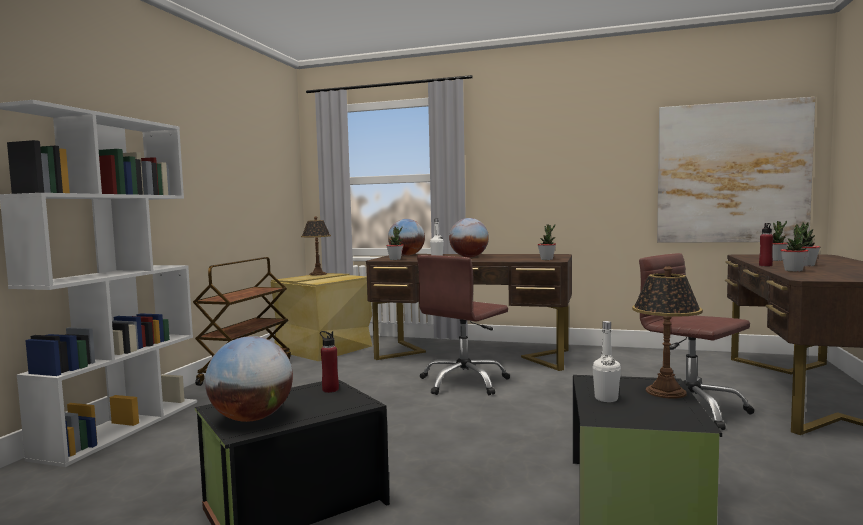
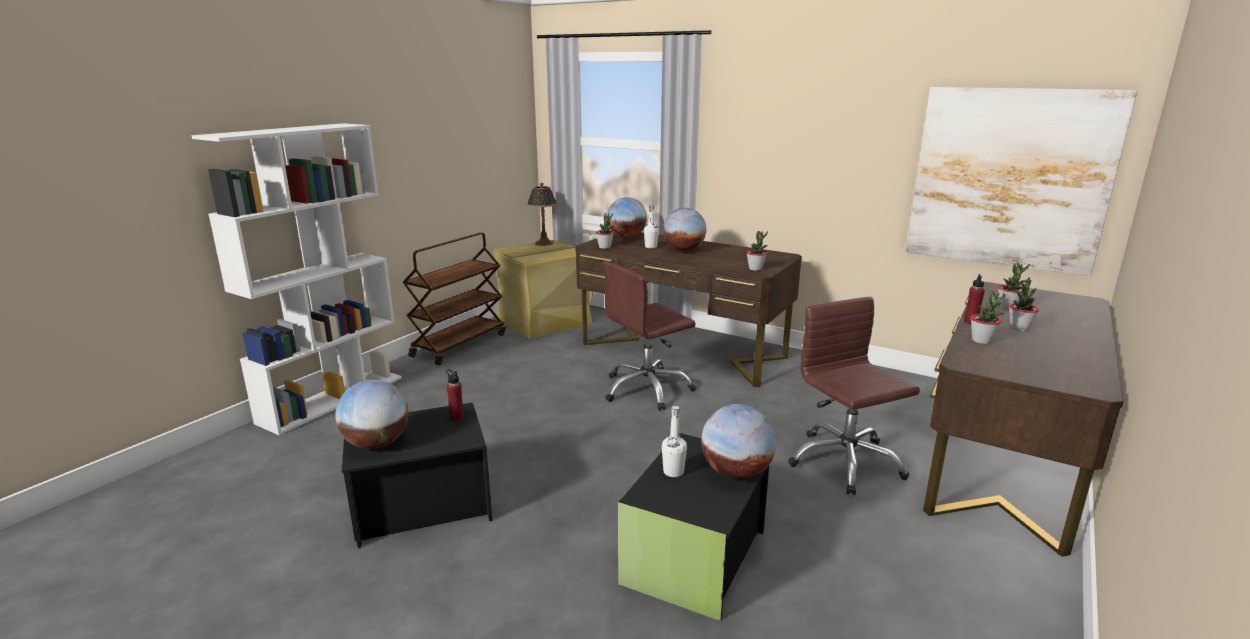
camera: 15 degrees right, 15 degrees up
table lamp [632,266,703,399] -> globe [701,404,776,479]

